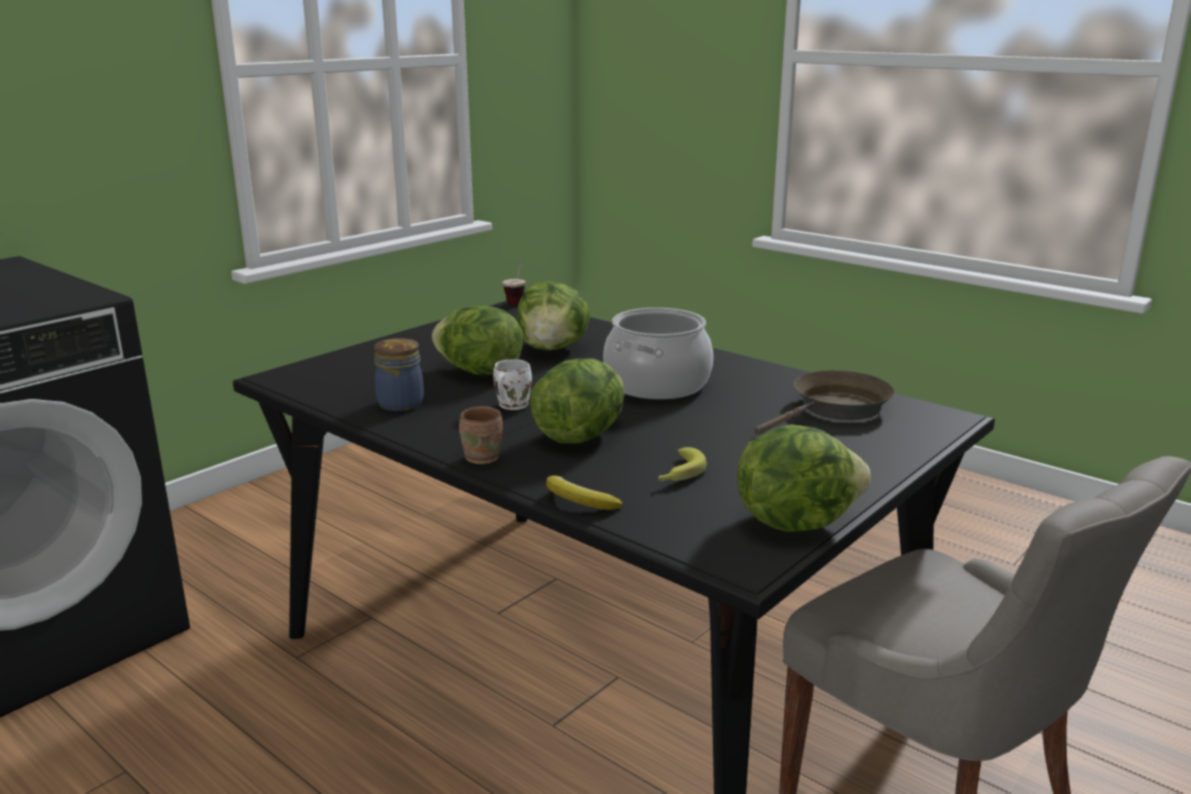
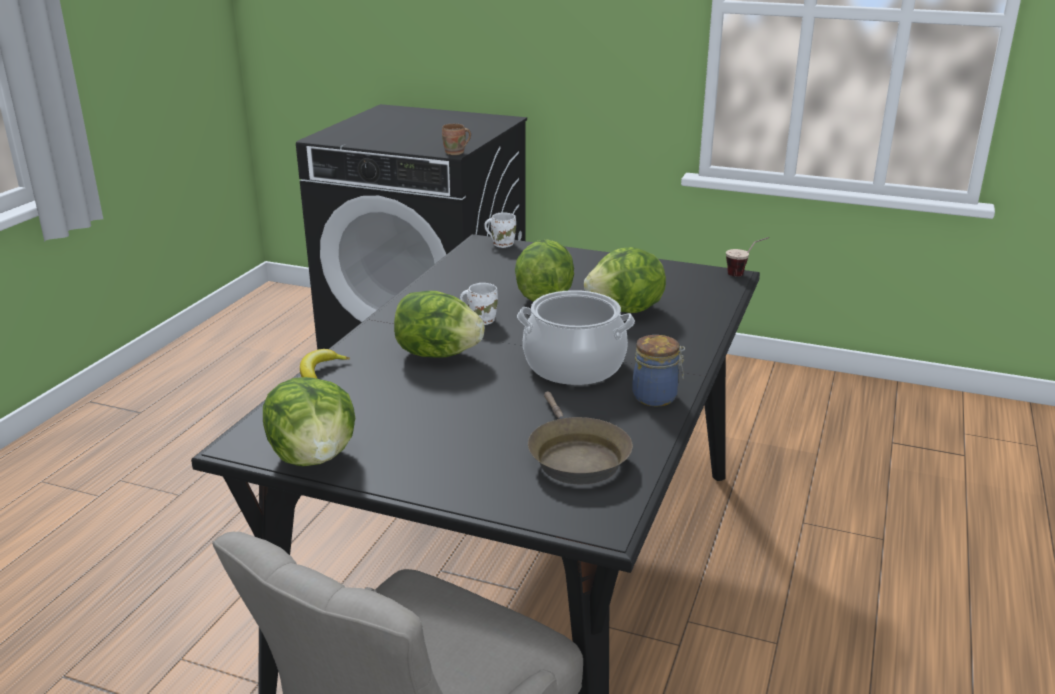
camera: 70 degrees right, 5 degrees up
jar [374,338,424,411] -> jar moved to [632,335,685,407]
brown mug [459,406,503,464] -> brown mug moved to [442,124,471,155]
banana [658,447,707,481] -> none
brown frying pan [754,370,895,435] -> brown frying pan turned 45 degrees clockwise [528,392,633,485]
none -> white mug [484,212,516,248]

